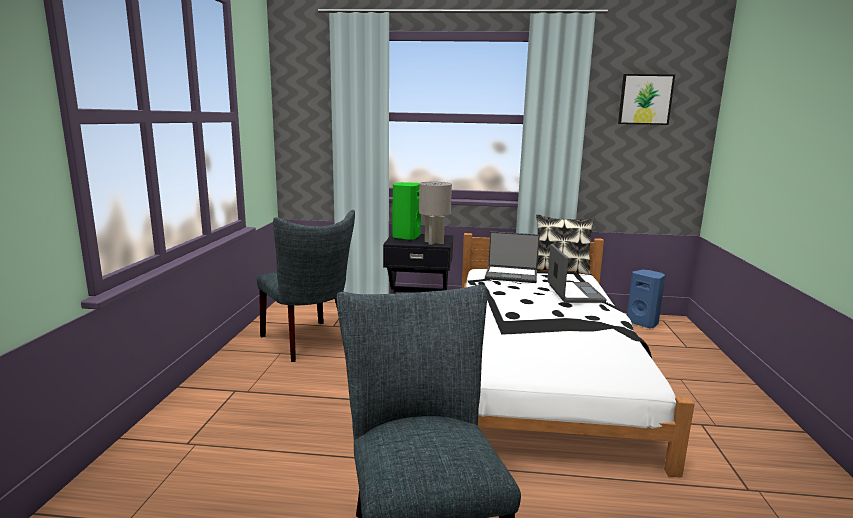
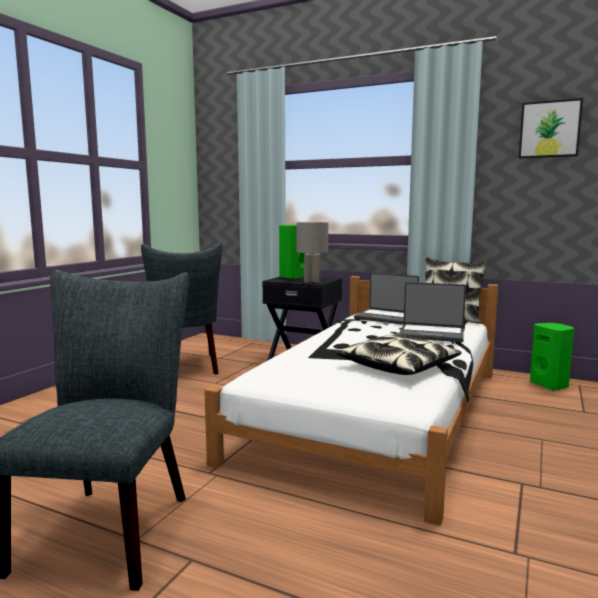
camera: 20 degrees right, 5 degrees down
laptop [547,244,607,303] -> laptop turned 90 degrees clockwise [399,282,466,342]
blue speaker [627,270,666,328] -> green speaker [530,323,574,391]
none -> pillow [336,334,462,375]

